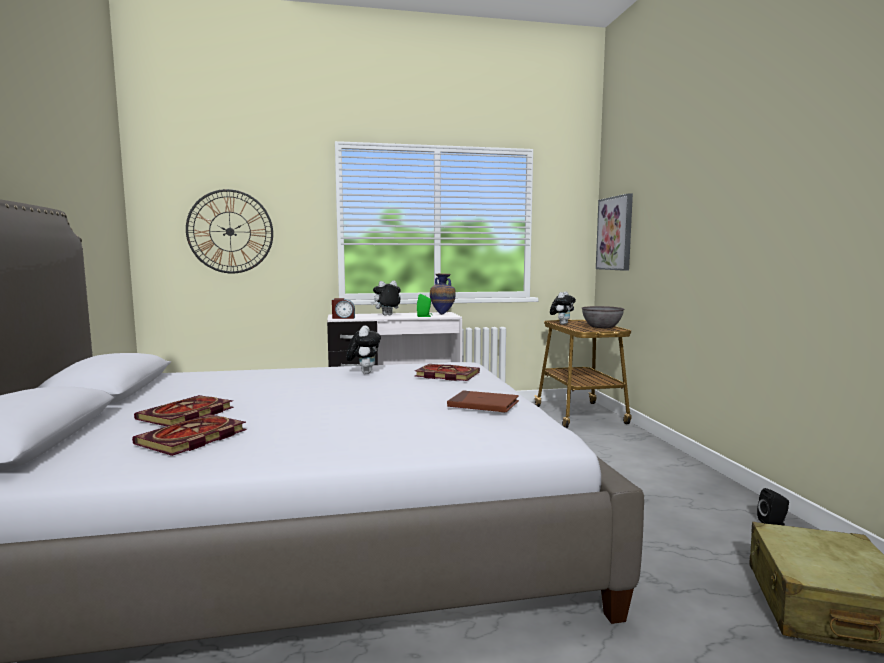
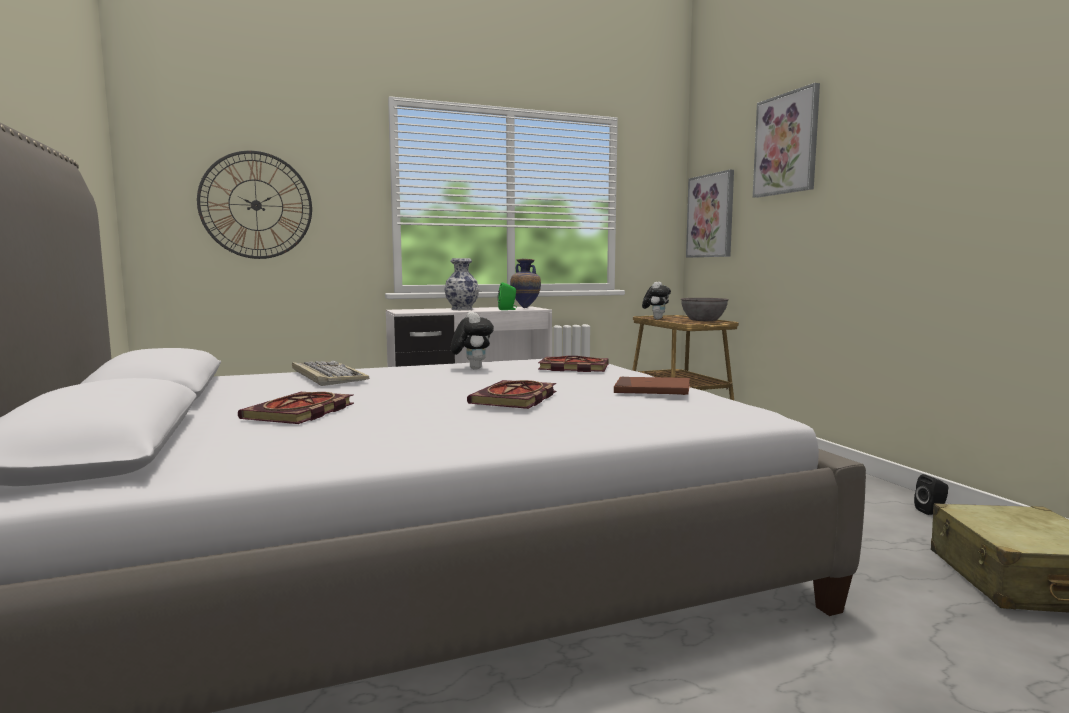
camera: 10 degrees left, 0 degrees up
book [132,414,247,456] -> book moved to [467,380,557,409]
alarm clock [332,298,355,319] -> none
plush toy [371,280,401,316] -> vase [444,258,479,310]
none -> keyboard [292,361,369,386]
none -> picture [753,83,820,198]

